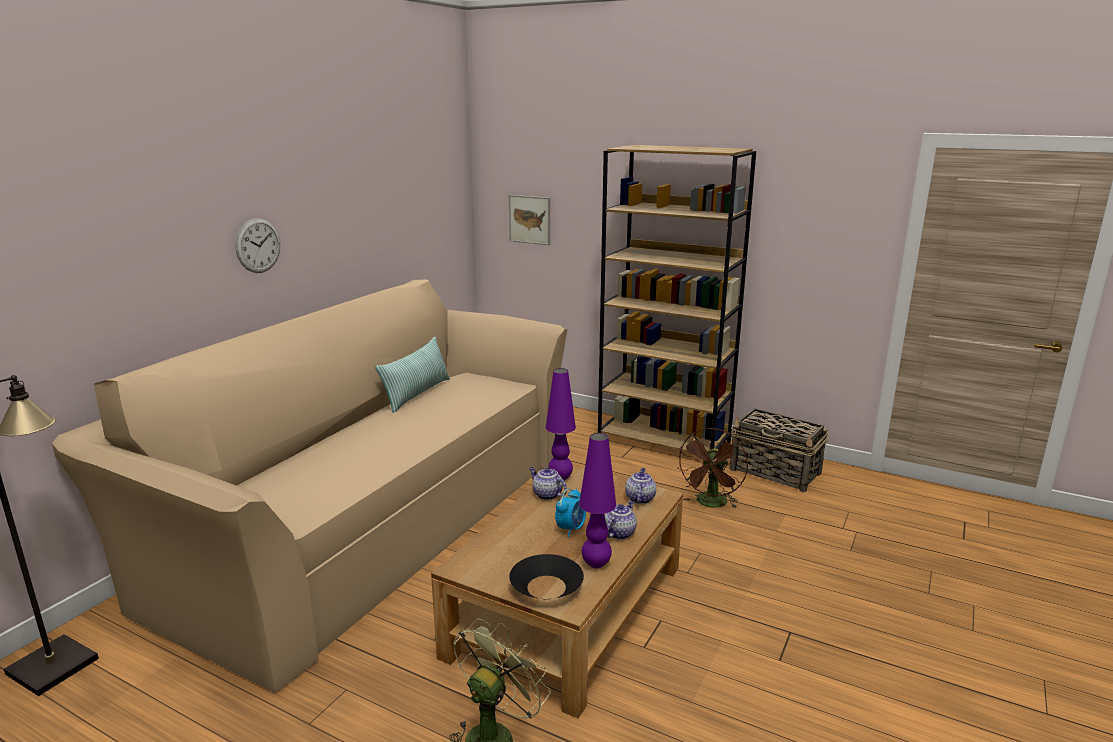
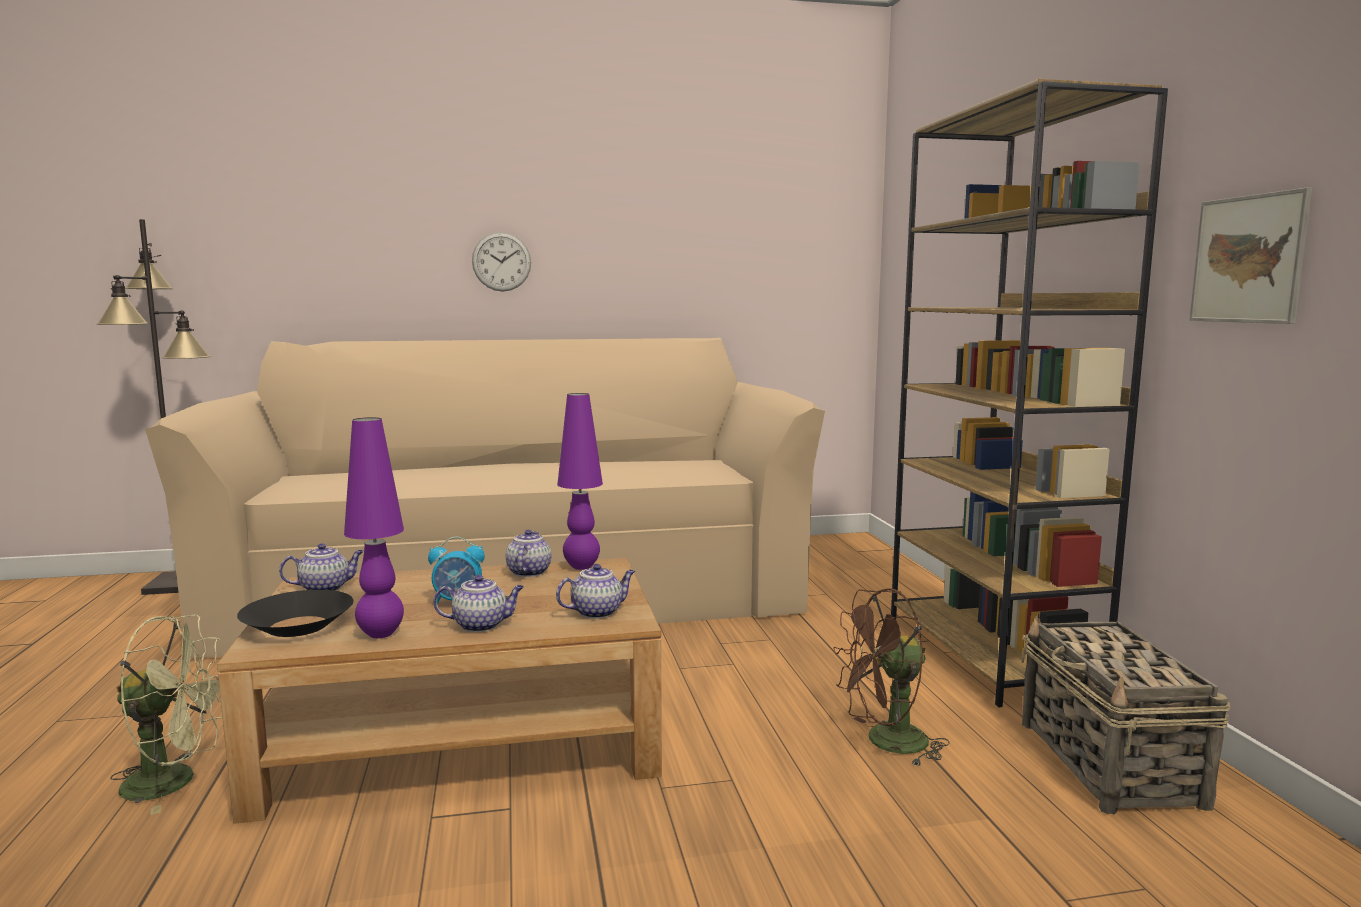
camera: 50 degrees right, 10 degrees down
pillow [375,337,450,413] -> none
picture [509,195,550,245] -> picture moved to [1189,188,1312,324]
none -> teapot [279,543,364,591]

